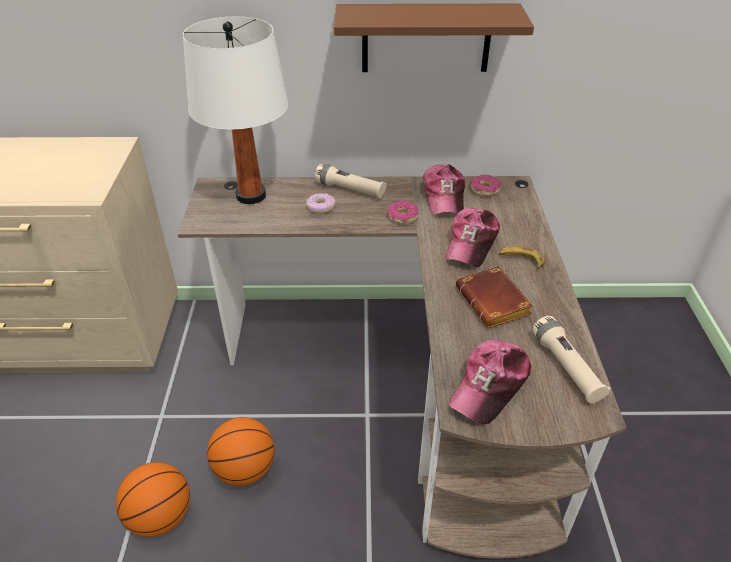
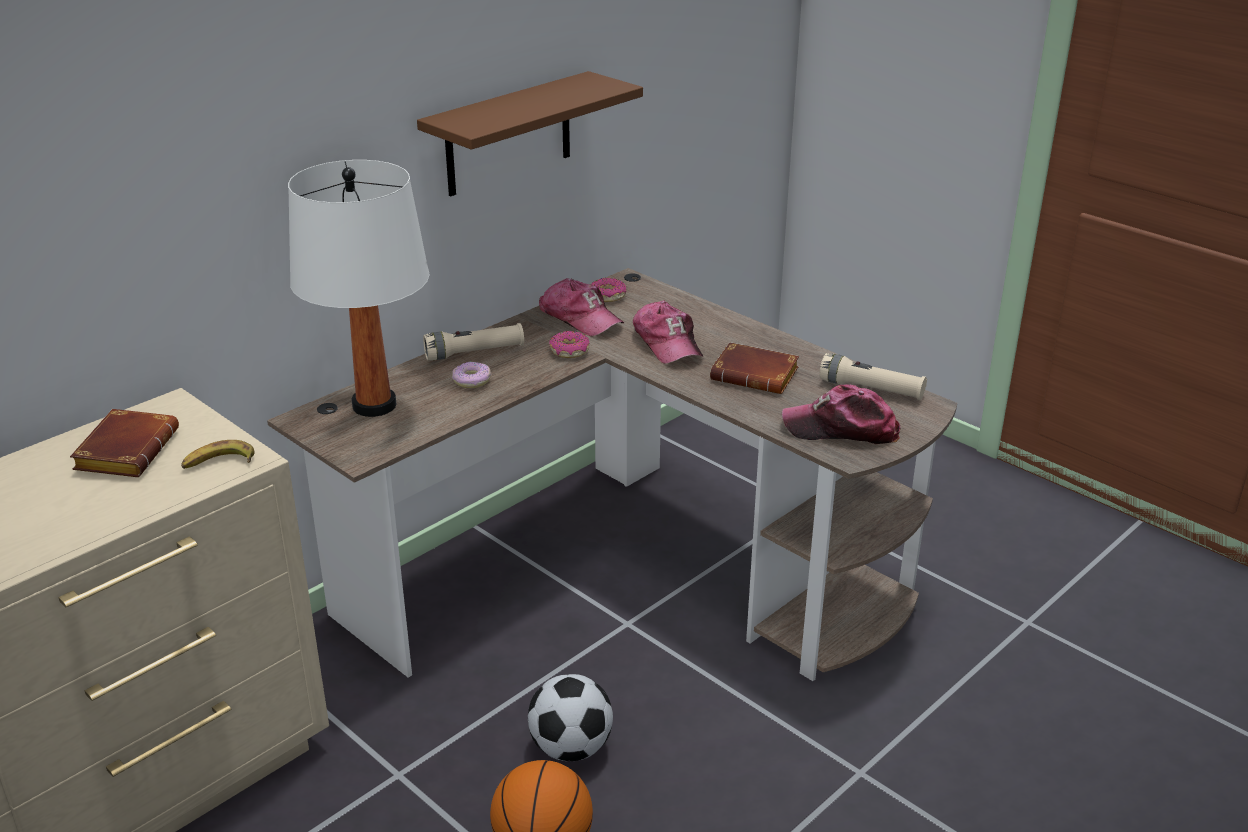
camera: 45 degrees left, 10 degrees down
basketball [207,417,275,486] -> football [528,674,613,761]
cap [449,340,531,424] -> cap turned 105 degrees clockwise [782,385,900,444]
banana [499,246,545,270] -> banana moved to [181,440,255,469]
none -> brown book [70,409,179,477]

